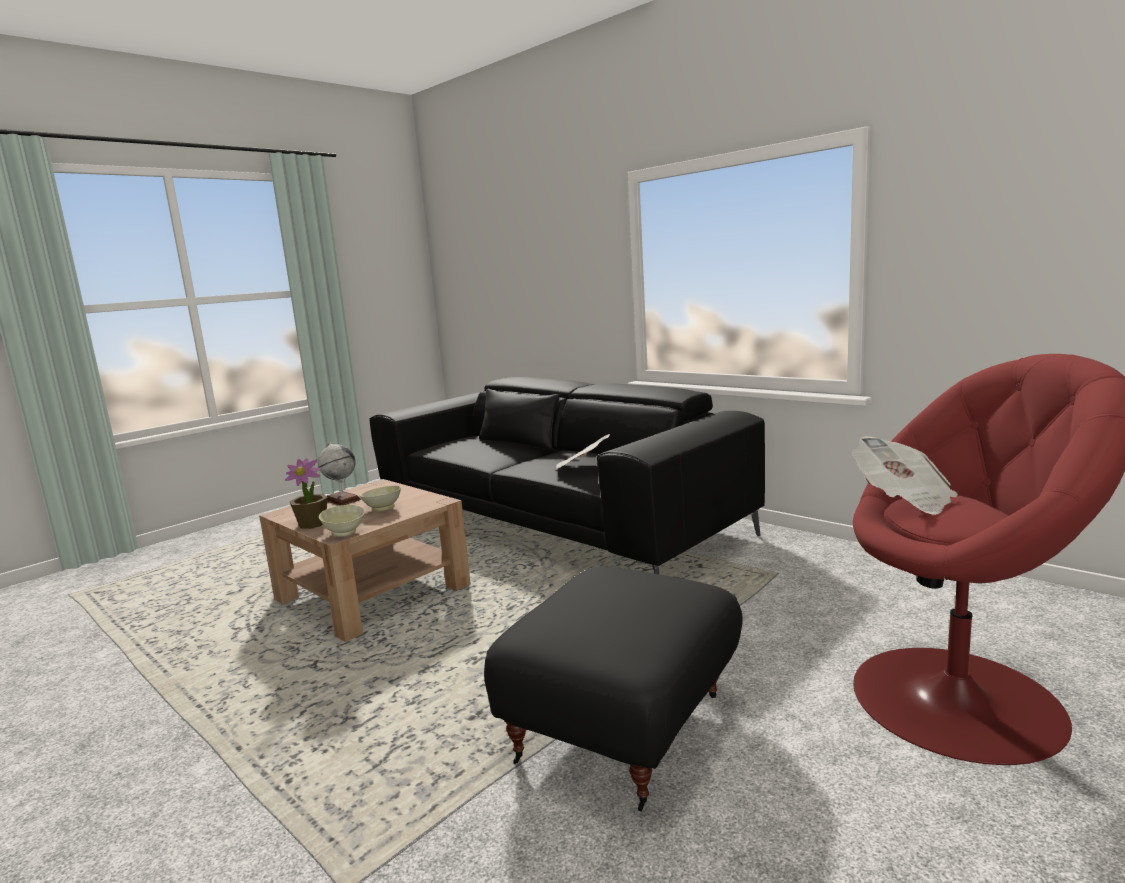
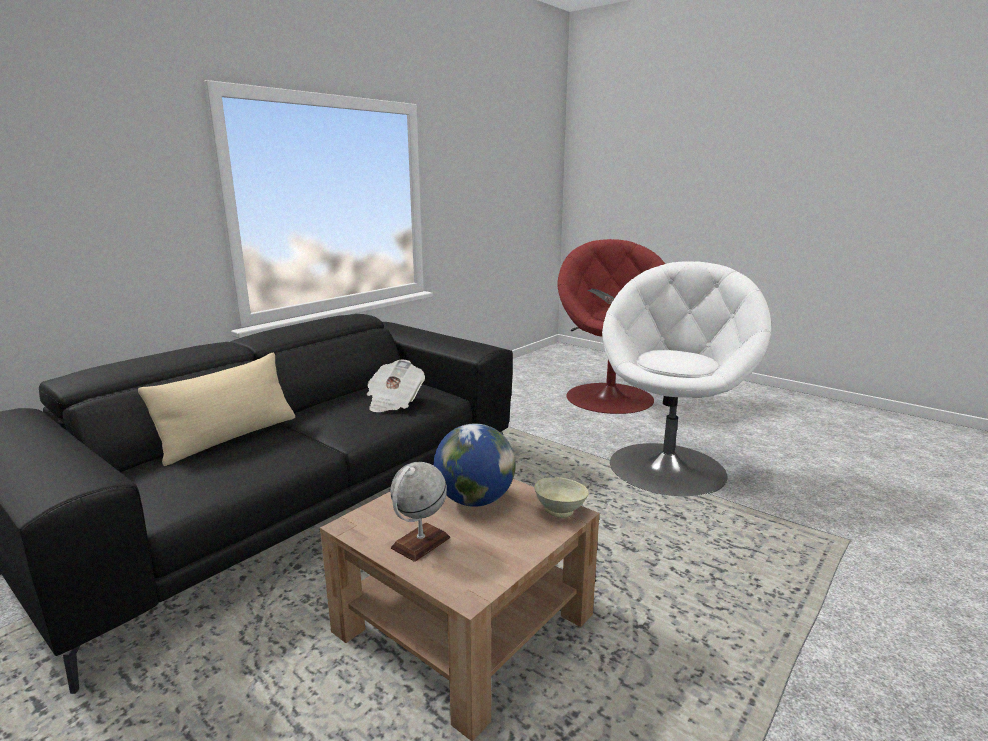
camera: 95 degrees left, 5 degrees up
potted plant [285,458,328,529] -> none
beige bowl [360,485,401,512] -> globe [434,424,516,507]
black pillow [479,389,560,450] -> beige pillow [138,352,295,466]
black ottoman [484,567,743,811] -> white armchair [602,261,772,496]

